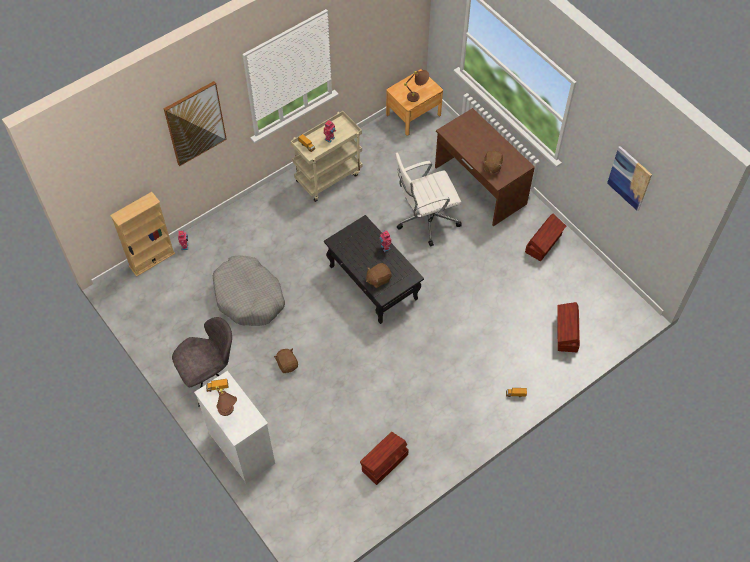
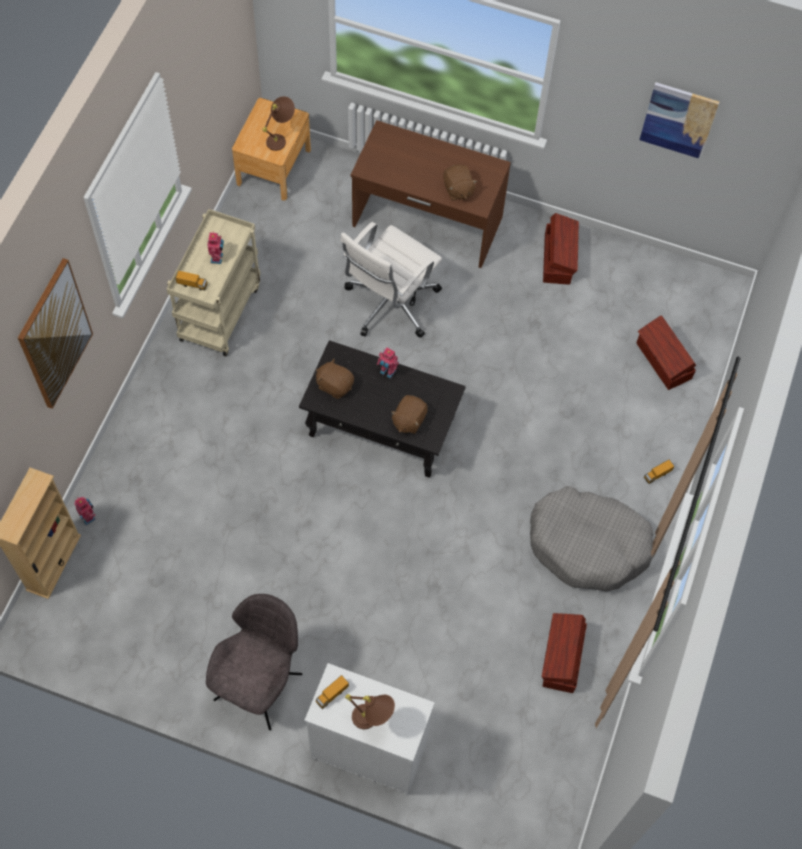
camera: 35 degrees left, 5 degrees up
grey dog bed [213,255,285,326] -> grey dog bed moved to [530,486,654,592]
brown plush toy [274,348,298,373] -> brown plush toy moved to [316,358,354,399]

